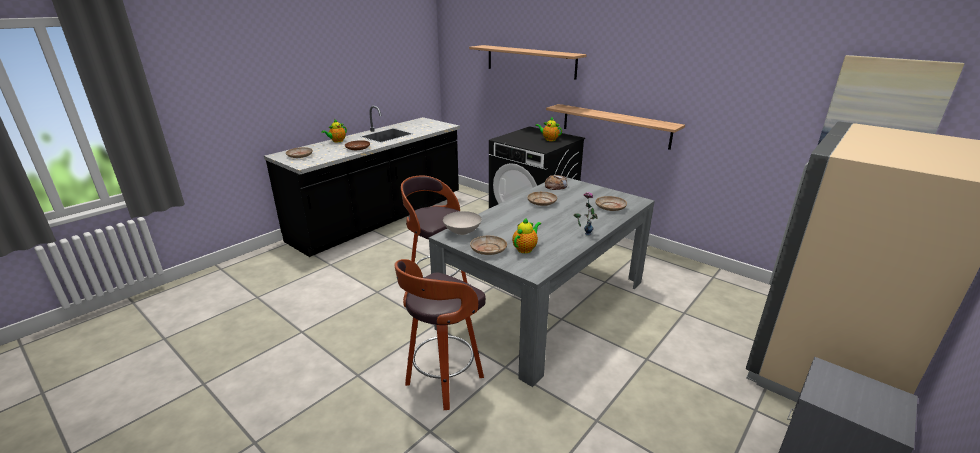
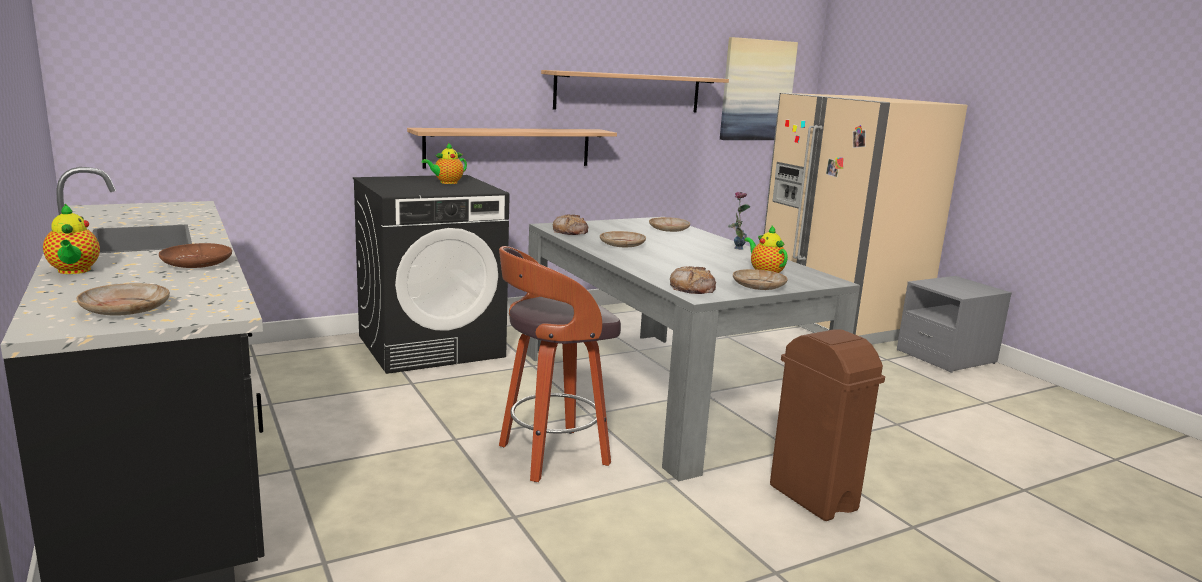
camera: 70 degrees left, 10 degrees down
stool [394,259,486,410] -> brown trash can [770,329,885,521]
white bowl [443,211,482,235] -> bread [670,266,716,294]
shelf [469,45,587,80] -> shelf moved to [541,70,729,112]

